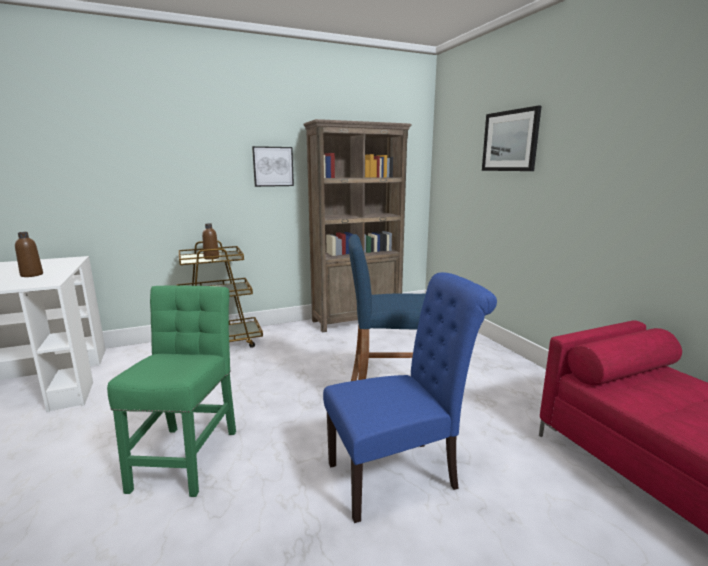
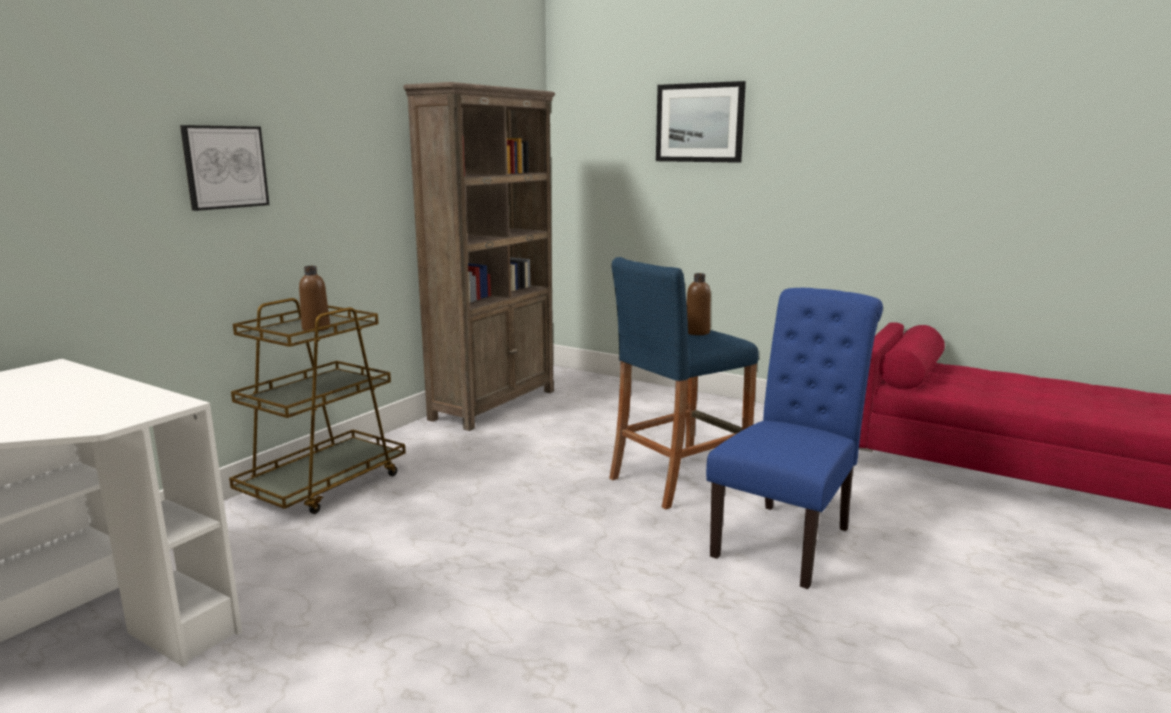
camera: 35 degrees left, 0 degrees up
brown bottle [15,232,43,277] -> brown bottle moved to [686,273,711,335]
green chair [107,285,236,497] -> none
picture [252,146,294,187] -> picture moved to [180,125,269,211]

